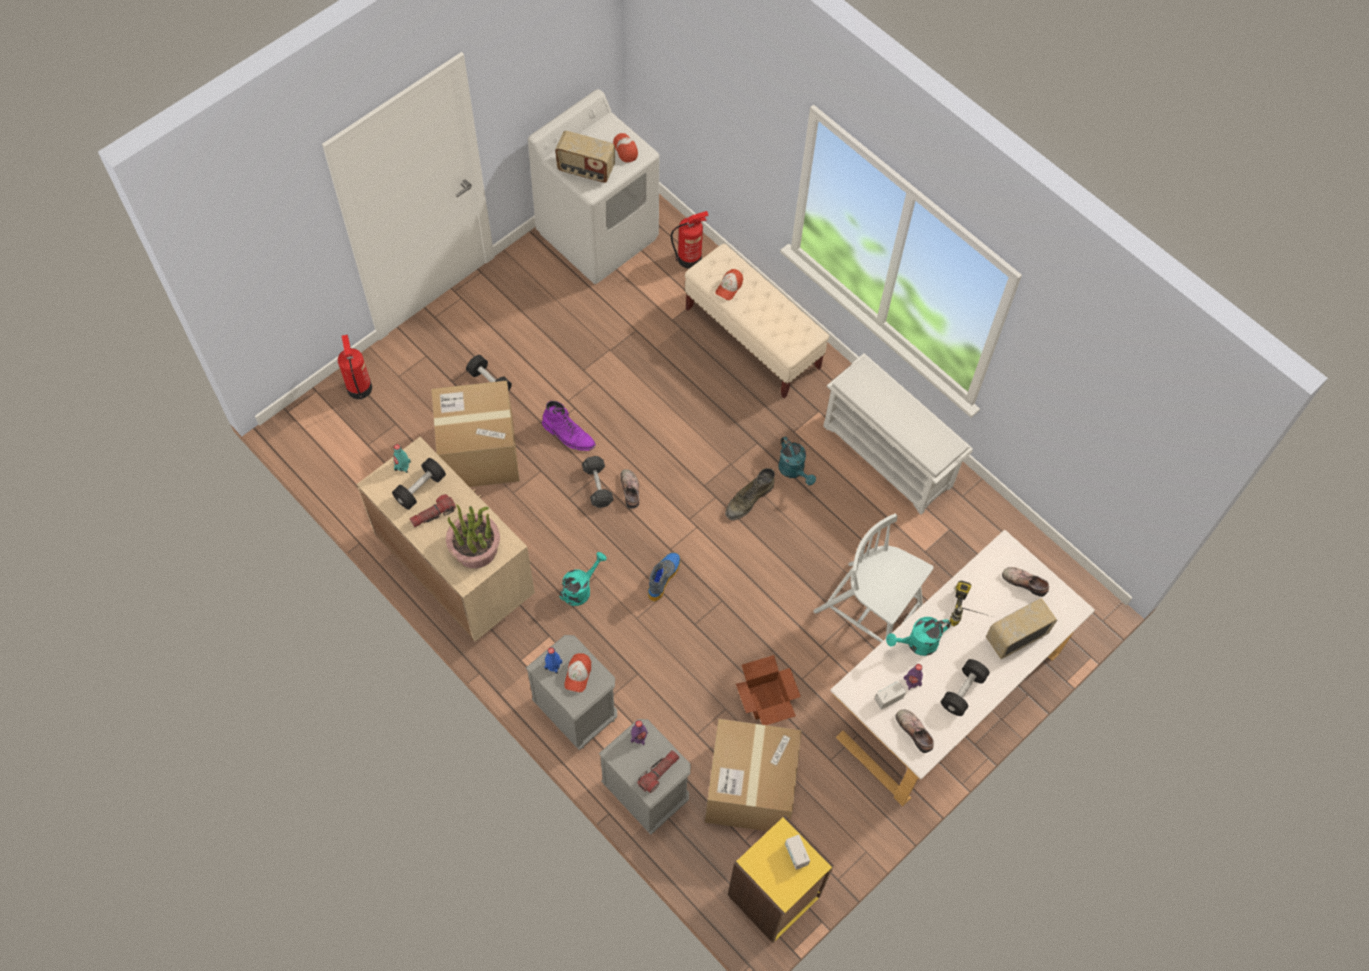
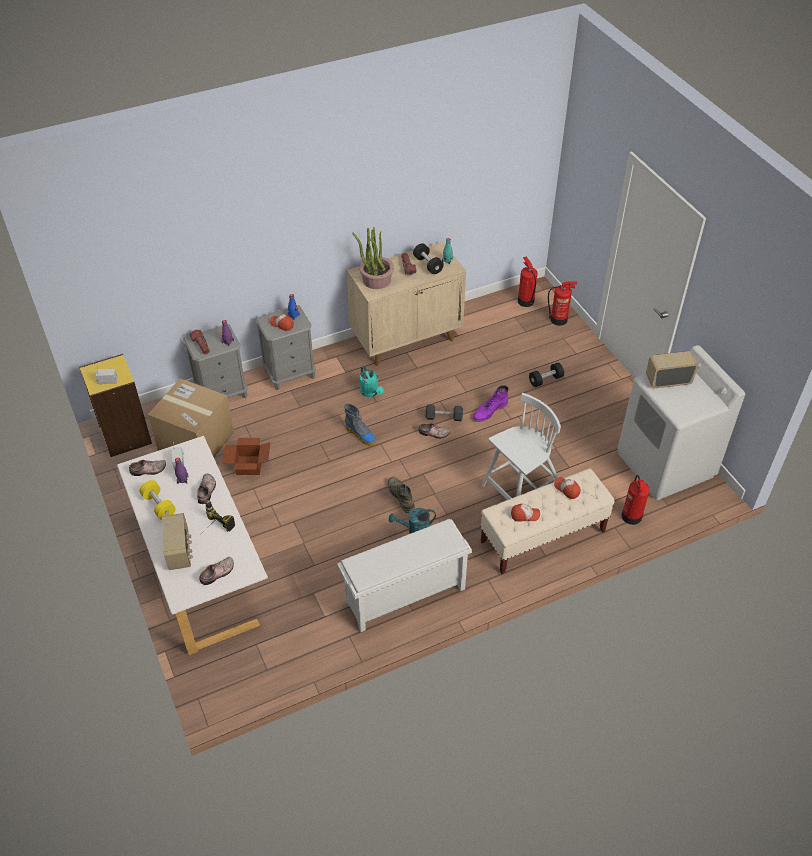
camera: 110 degrees right, 15 degrees down
cardboard box [431,381,519,487] -> none
radio [555,131,615,183] -> radio turned 45 degrees clockwise [646,351,698,389]
cap [613,133,638,163] -> cap moved to [511,504,540,522]
white chair [813,513,933,643] -> white chair moved to [482,393,561,500]
turquoise watering can [886,617,950,656] -> shoe [197,474,216,504]
black dumbbell [941,659,989,716] -> yellow dumbbell [139,480,176,520]
none -> fire extinguisher [518,257,538,307]

